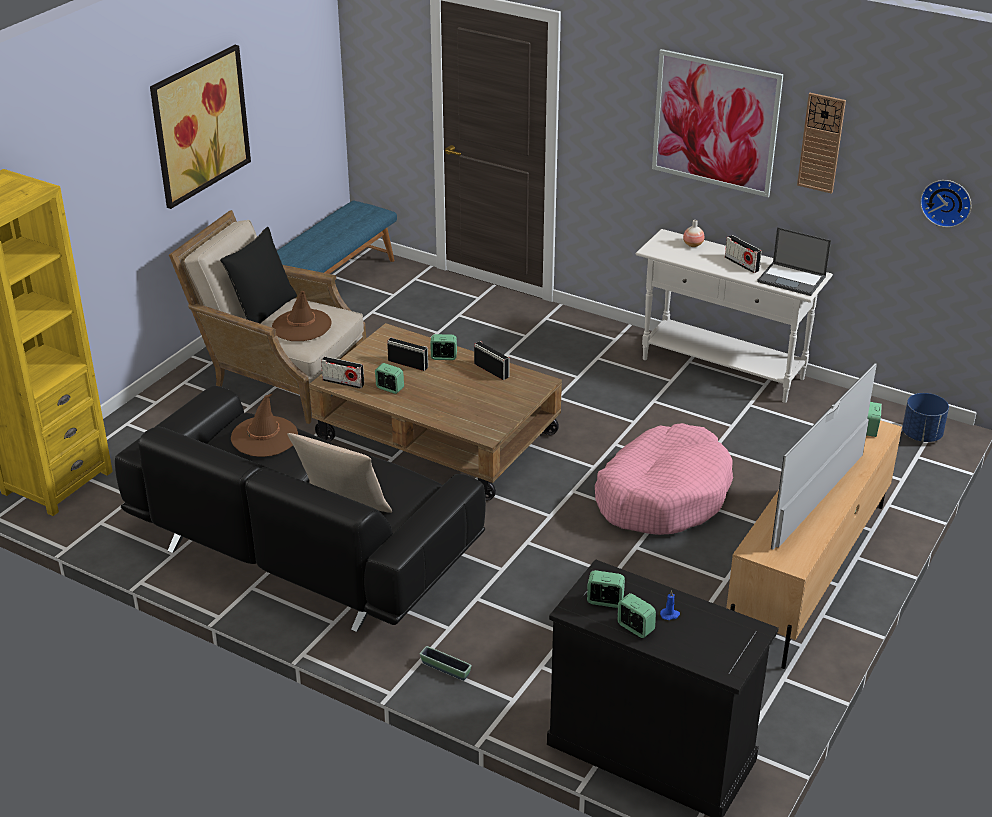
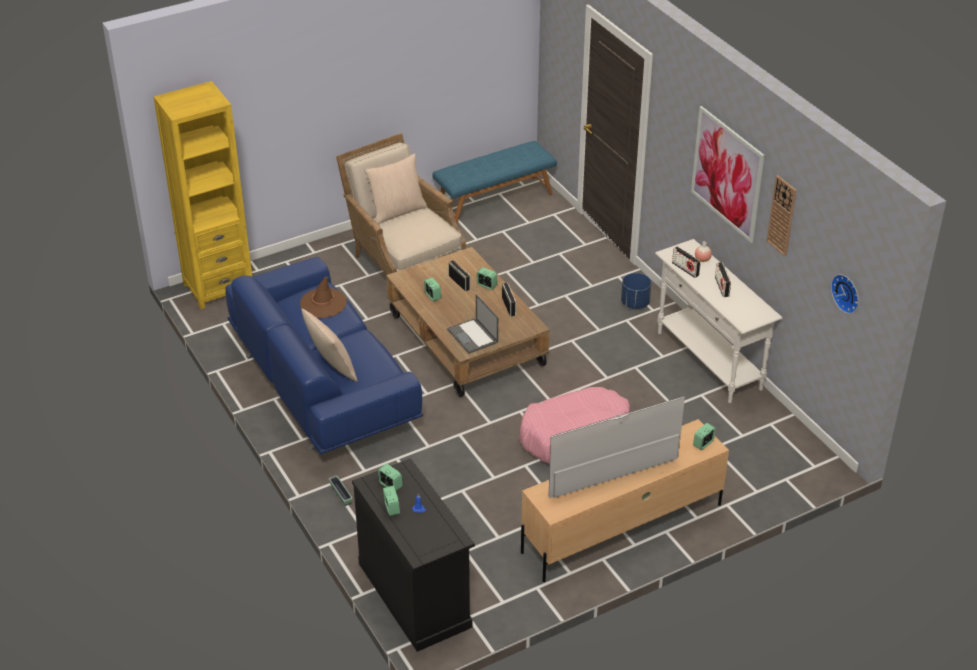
camera: 30 degrees right, 5 degrees up
black sofa [115,386,486,632] -> blue sofa [225,257,423,454]
picture [150,45,251,209] -> none
black pillow [220,227,297,323] -> beige pillow [365,153,427,224]
brown hat [272,291,332,341] -> none
radio [321,356,364,389] -> radio moved to [672,246,701,278]
laptop [757,227,831,296] -> laptop moved to [447,294,498,354]
blue planter [902,393,949,442] -> blue planter moved to [621,273,651,309]

